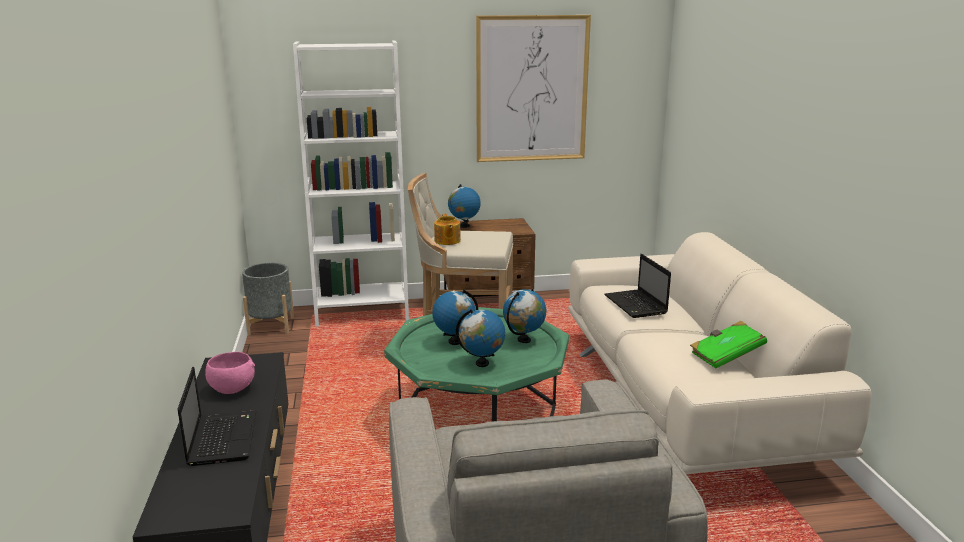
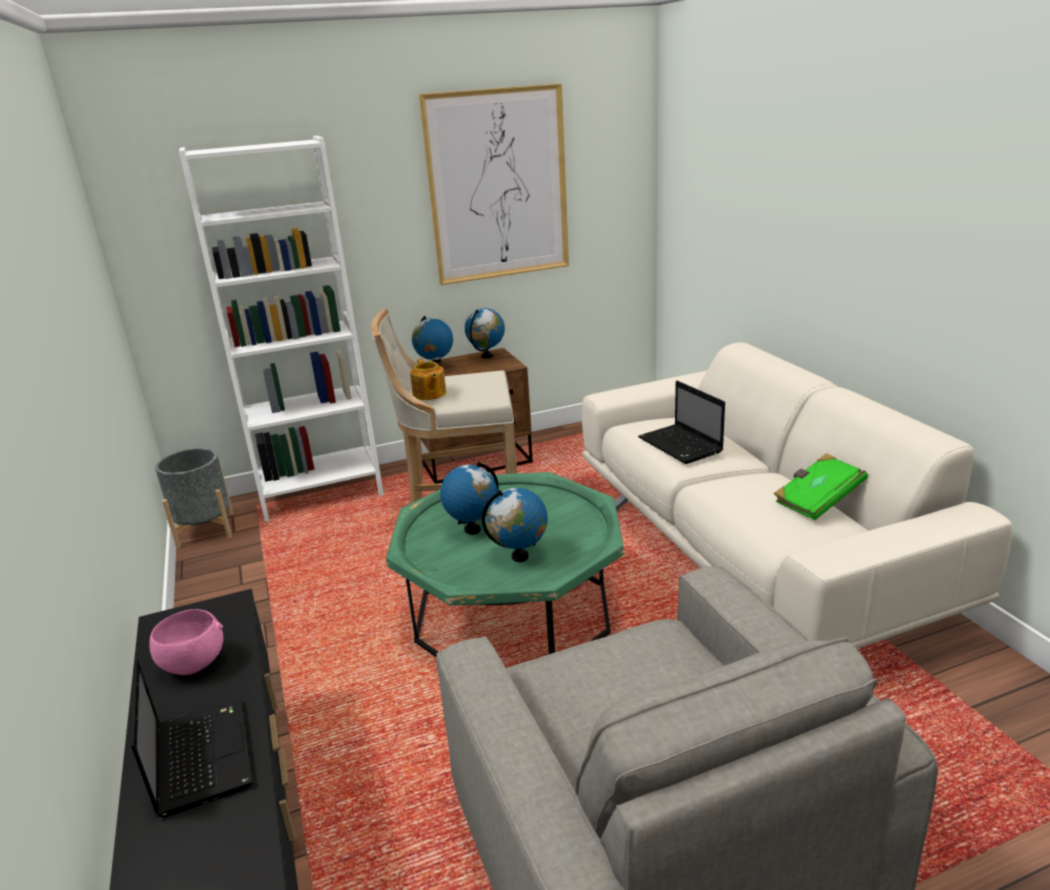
camera: 10 degrees left, 5 degrees up
globe [503,289,546,343] -> globe moved to [465,308,505,359]

